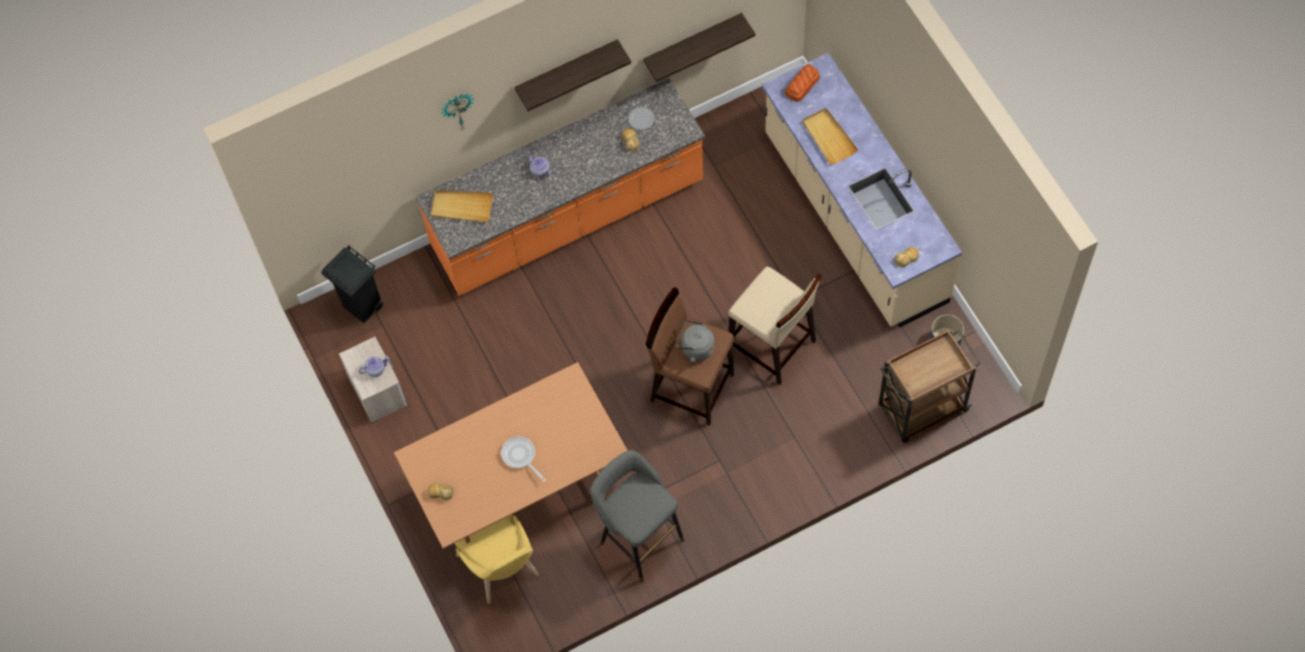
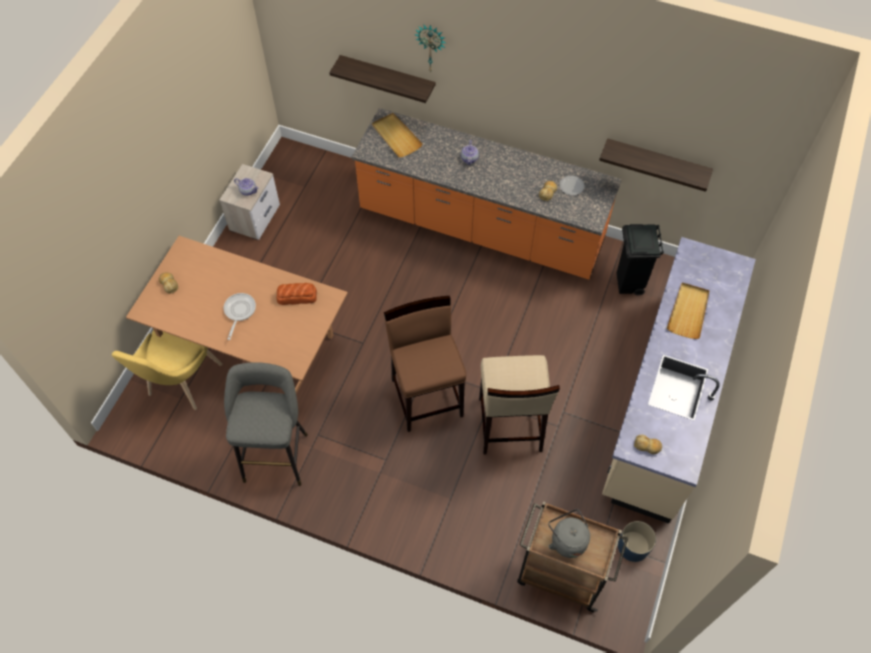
camera: 45 degrees right, 5 degrees down
black trash can [321,245,383,323] -> black trash can moved to [617,224,664,295]
shelf [515,39,631,111] -> shelf moved to [329,55,435,103]
grey kettle [676,320,715,362] -> grey kettle moved to [548,509,590,558]
bread [785,64,820,102] -> bread moved to [277,283,317,305]

